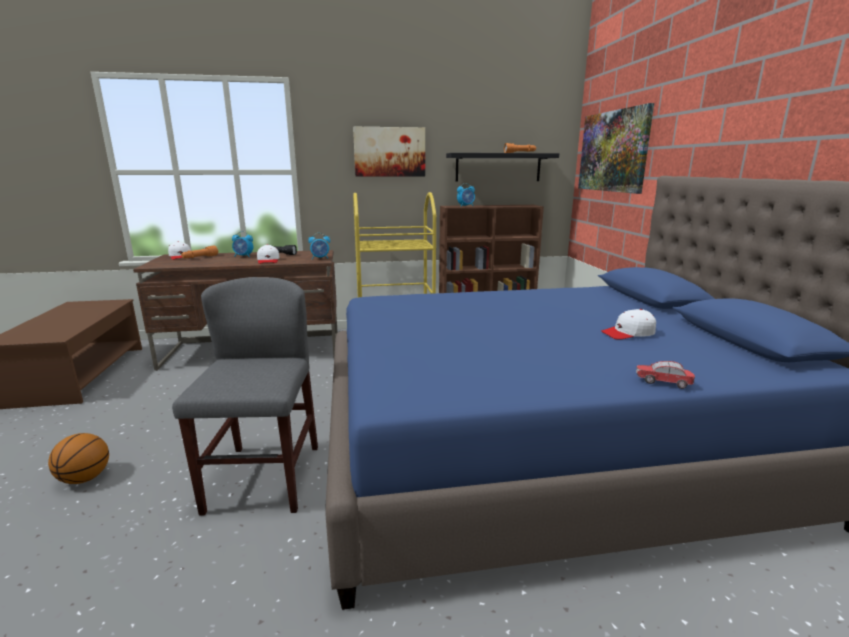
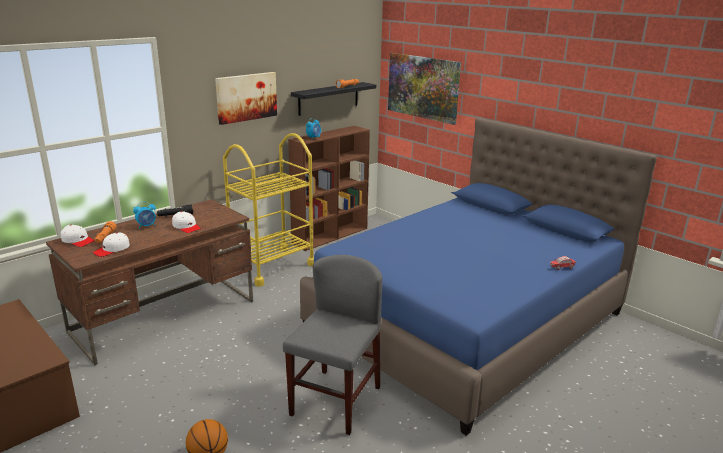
camera: 35 degrees left, 5 degrees up
grey chair [172,277,318,516] -> grey chair turned 60 degrees clockwise [283,255,382,435]
alarm clock [308,233,330,260] -> none
white cap [601,309,656,340] -> white cap moved to [93,232,130,257]

